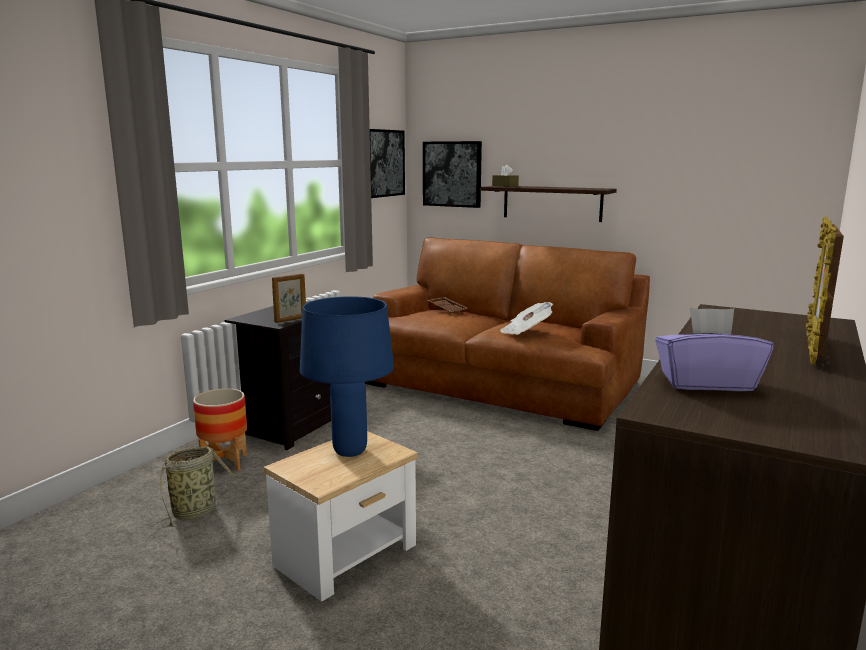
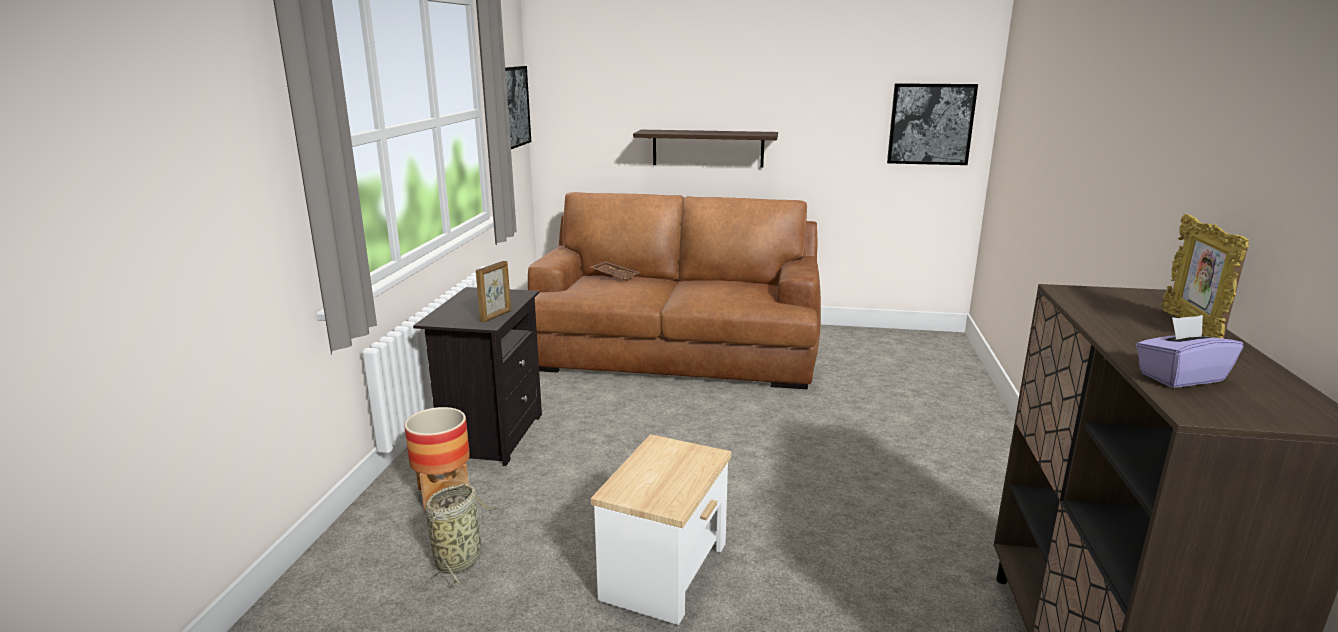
camera: 20 degrees left, 5 degrees up
blue table lamp [300,296,394,457] -> none
picture [423,141,482,208] -> picture moved to [887,83,978,165]
brown tissue box [492,165,519,187] -> none
newspaper [500,302,553,335] -> none

